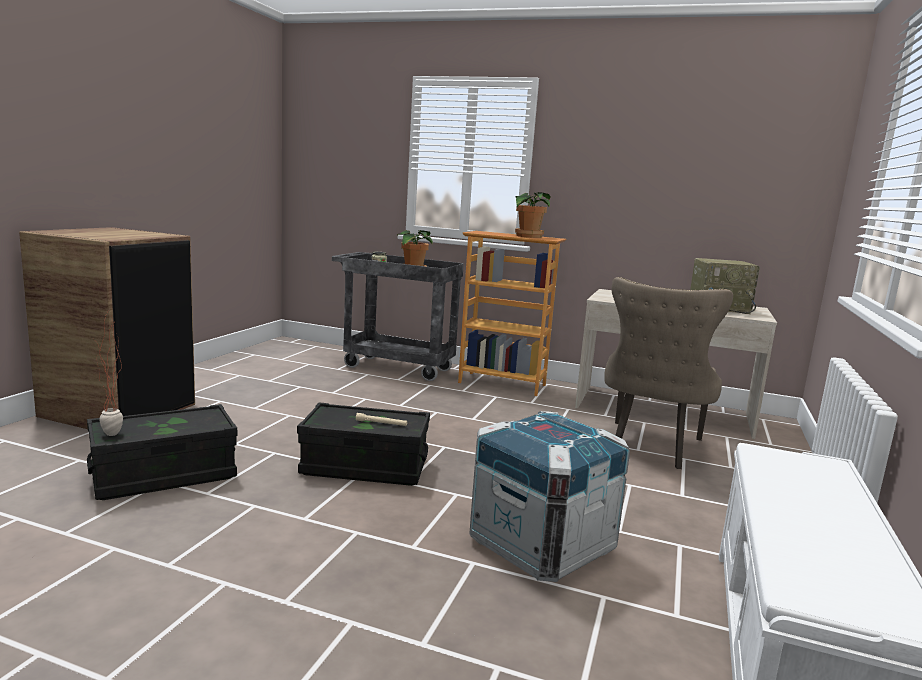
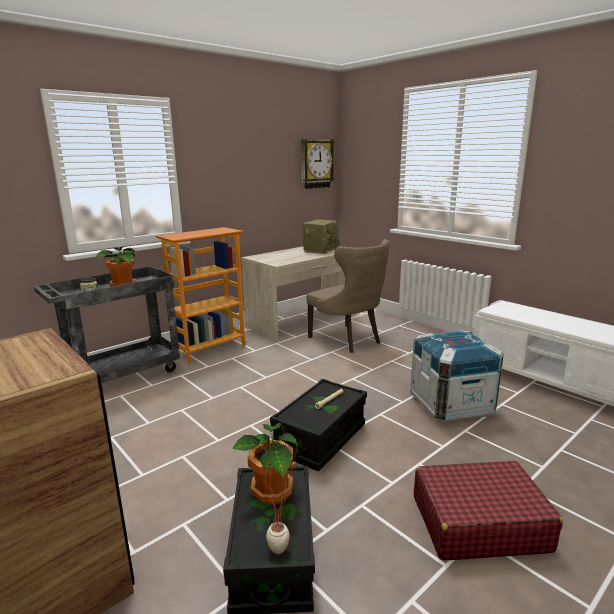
camera: 60 degrees left, 5 degrees up
potted plant [515,192,551,238] -> potted plant moved to [232,423,298,504]
none -> wall clock [301,139,335,189]
none -> red suitcase [414,461,563,560]

